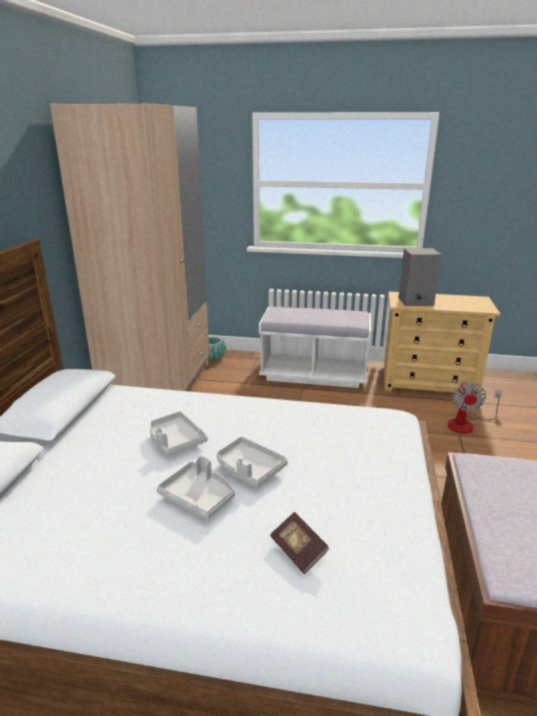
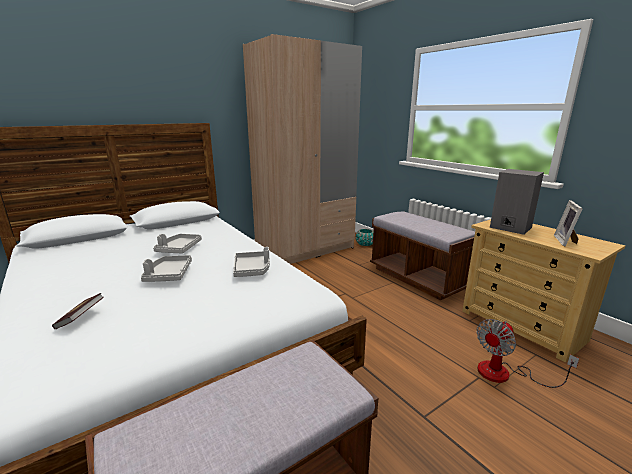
camera: 45 degrees right, 5 degrees down
grey tray [157,455,235,520] -> grey tray moved to [233,247,270,277]
white bench [259,307,371,388] -> brown bench [370,211,475,300]
none -> picture frame [554,200,583,247]

